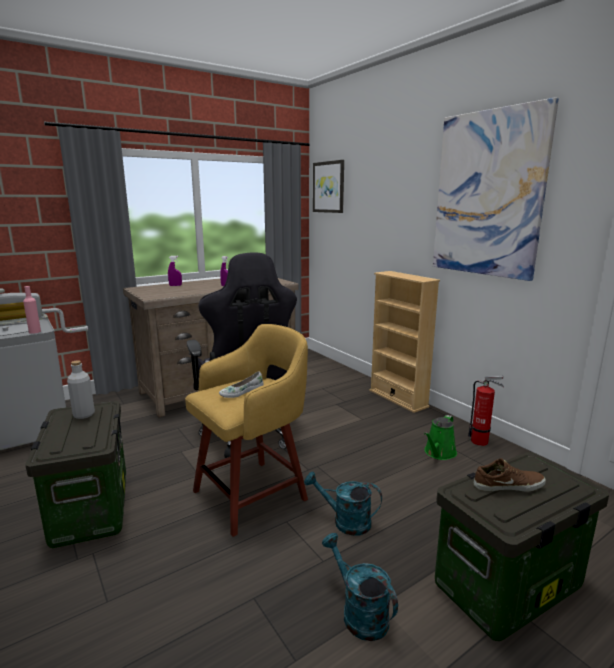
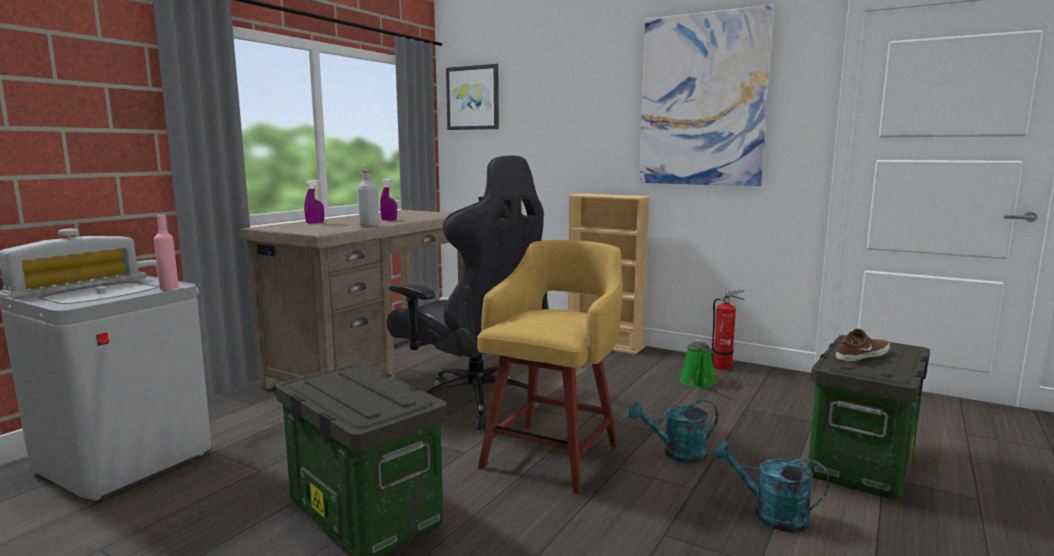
camera: 25 degrees left, 5 degrees down
grey bottle [67,360,95,419] -> grey bottle moved to [357,171,379,227]
white shoe [219,371,264,398] -> none

